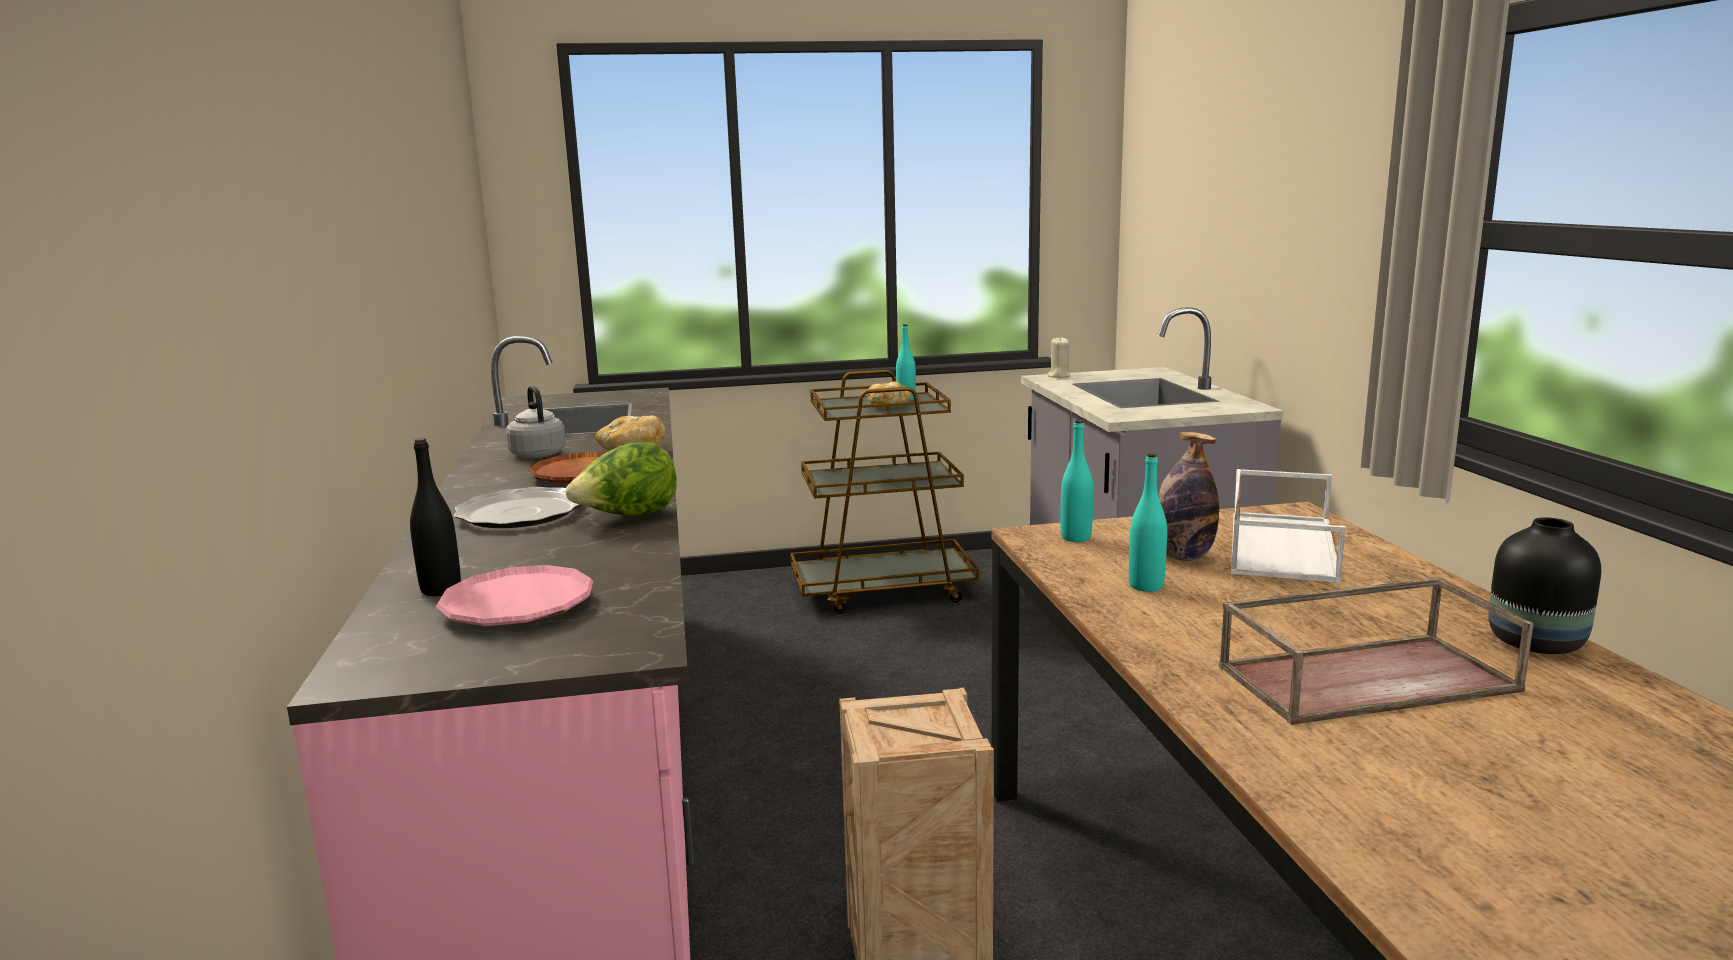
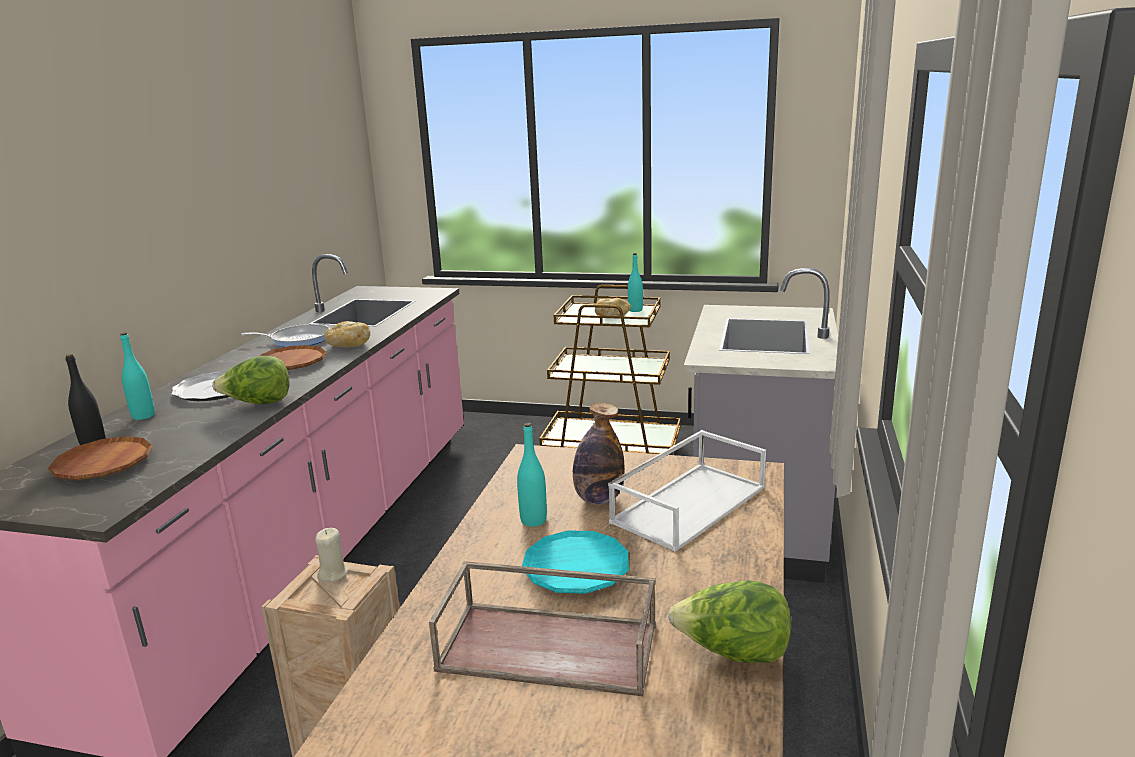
camera: 25 degrees right, 5 degrees up
pink plate [436,565,593,626] -> brown plate [48,436,153,480]
grey kettle [506,385,566,458] -> frying pan [241,324,330,347]
beige candle [1048,338,1071,378] -> beige candle moved to [315,528,348,582]
turquoise bottle [1061,420,1094,542] -> turquoise bottle moved to [120,332,155,420]
black vase [1488,517,1601,654] -> lettuce [668,580,792,663]
none -> turquoise plate [522,530,630,594]

